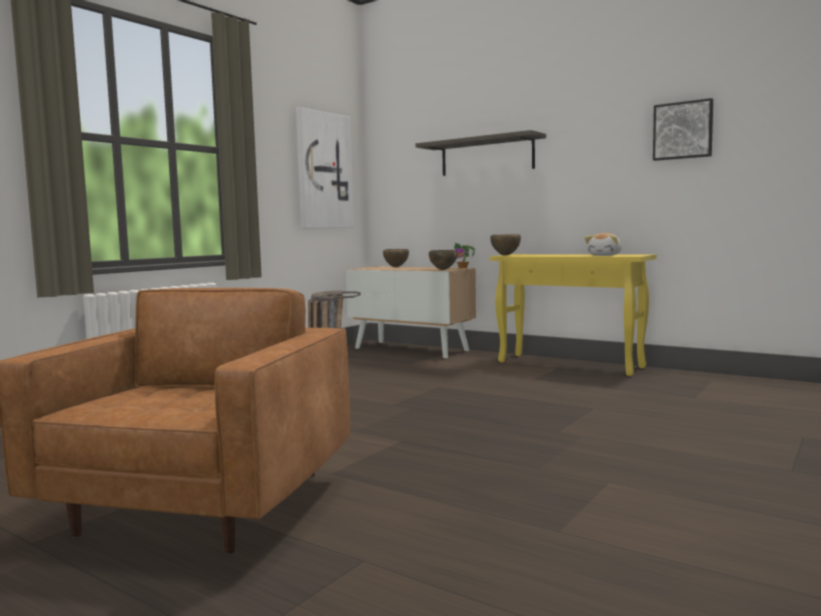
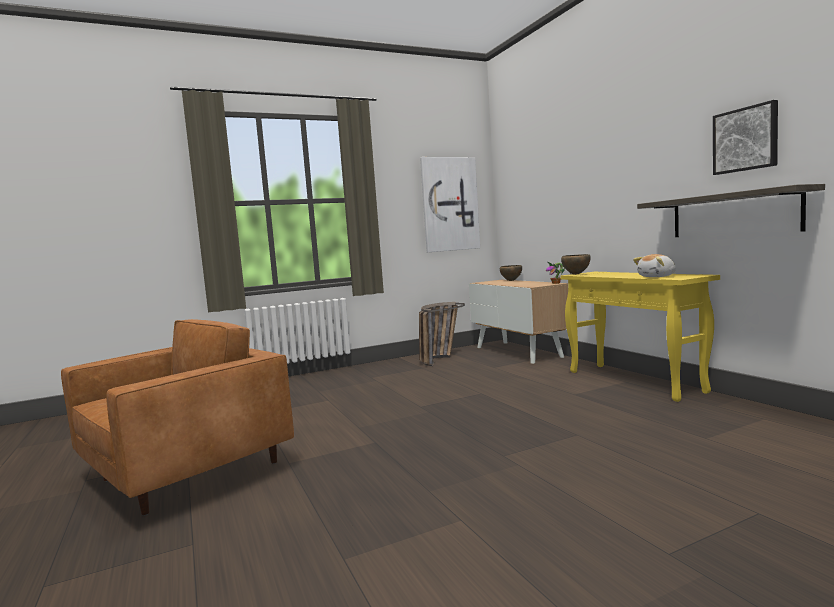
camera: 30 degrees right, 0 degrees up
shelf [416,130,546,176] -> shelf moved to [637,184,825,237]
brown bowl [429,250,458,270] -> none

